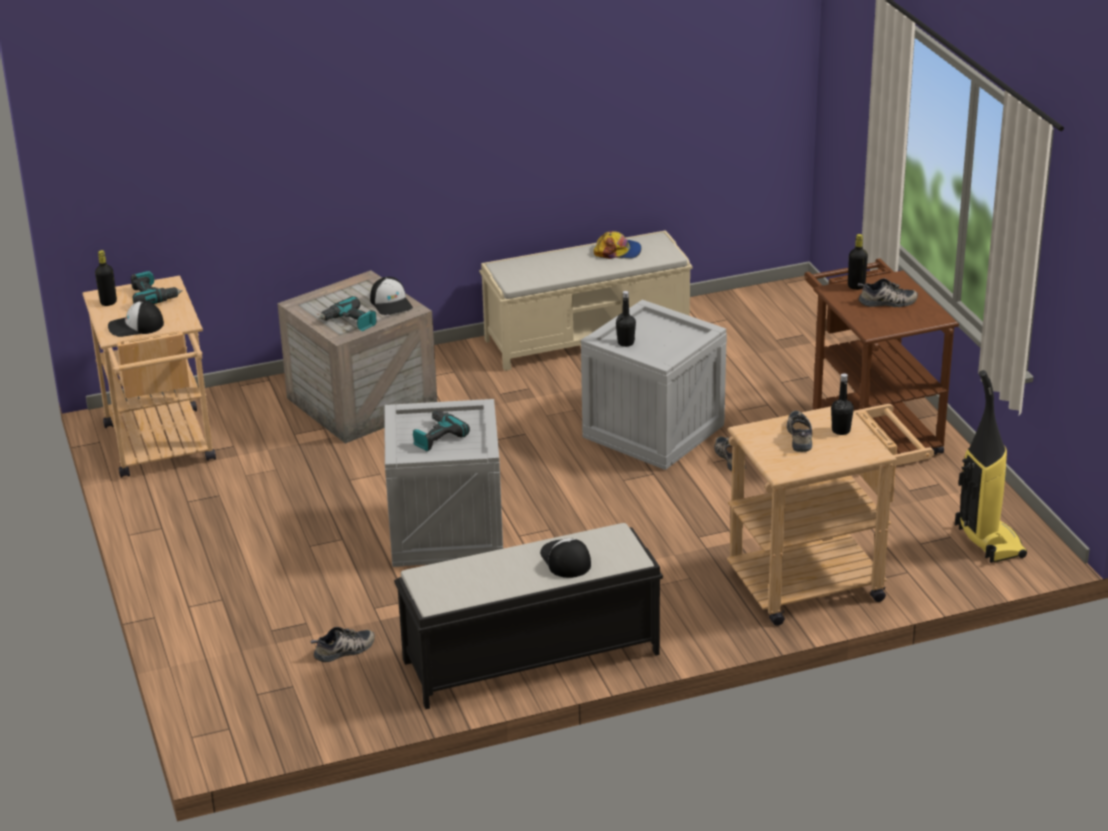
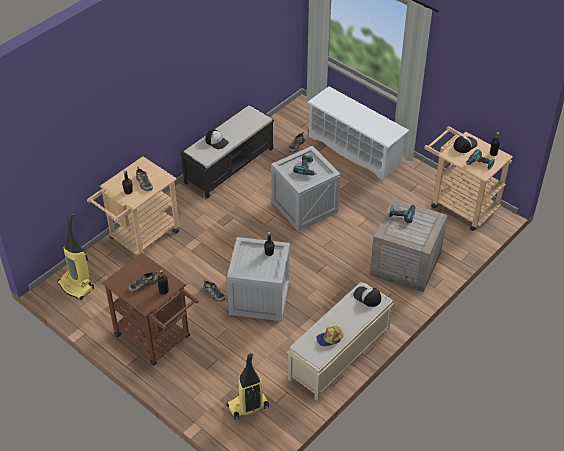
camera: 150 degrees right, 15 degrees up
cap [370,277,413,315] -> cap moved to [353,286,381,307]
none -> vacuum cleaner [226,353,269,420]
none -> white shoe rack [307,86,409,180]

